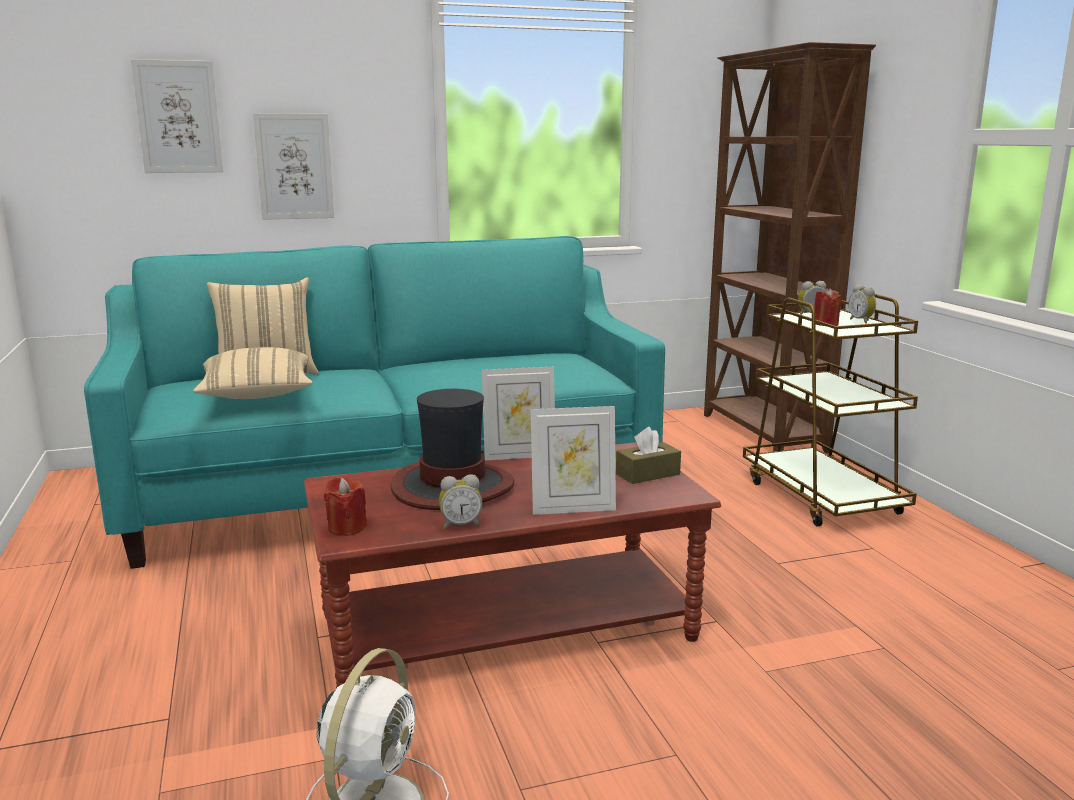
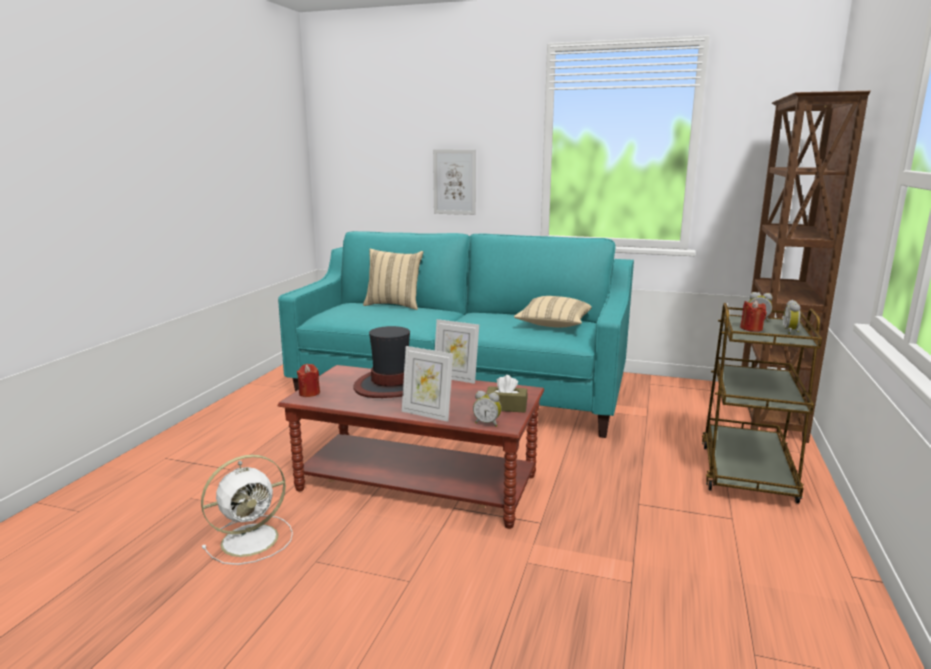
camera: 35 degrees right, 0 degrees up
picture [131,59,223,173] -> none
beige pillow [193,347,313,399] -> beige pillow moved to [514,296,592,327]
alarm clock [439,474,482,530] -> alarm clock moved to [473,391,501,427]

